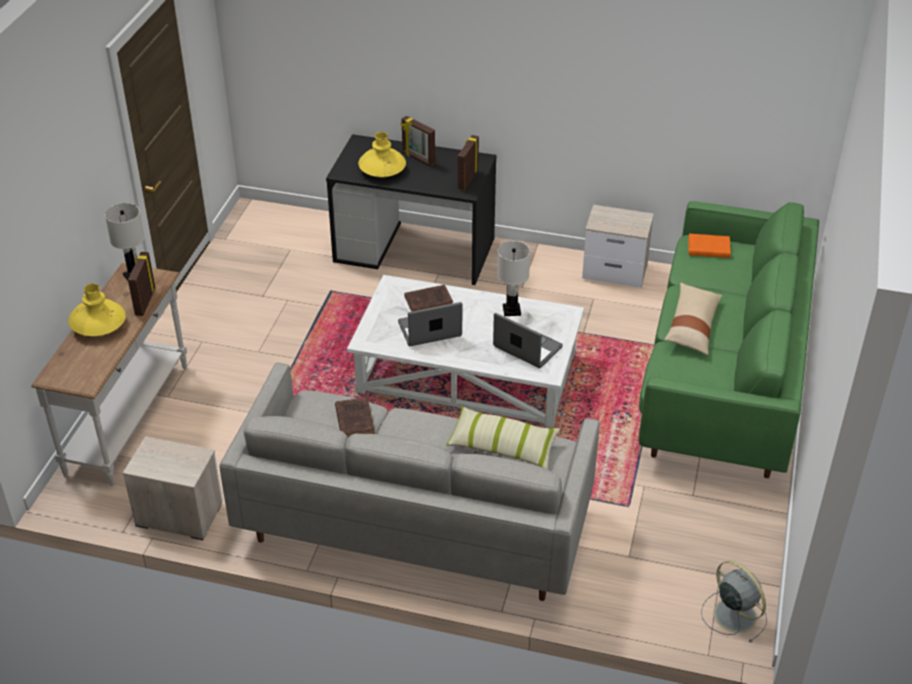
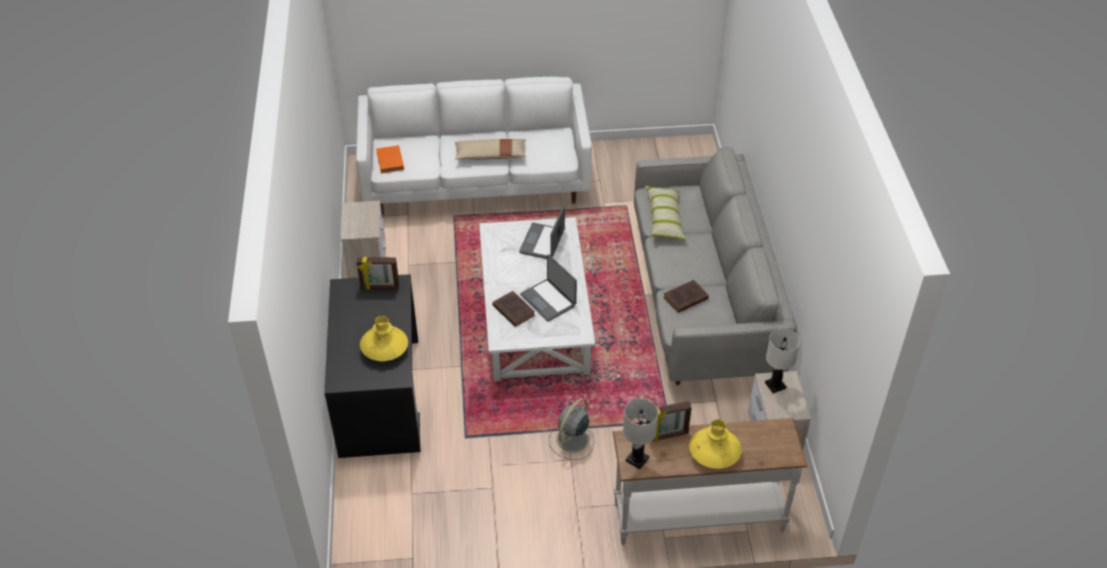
camera: 110 degrees left, 5 degrees up
picture frame [401,116,435,166] -> none
white table lamp [497,241,530,316] -> white table lamp moved to [765,328,800,393]
green sofa [639,201,819,478] -> white sofa [356,77,592,215]
grey fan [701,560,767,642] -> grey fan moved to [549,398,594,460]

